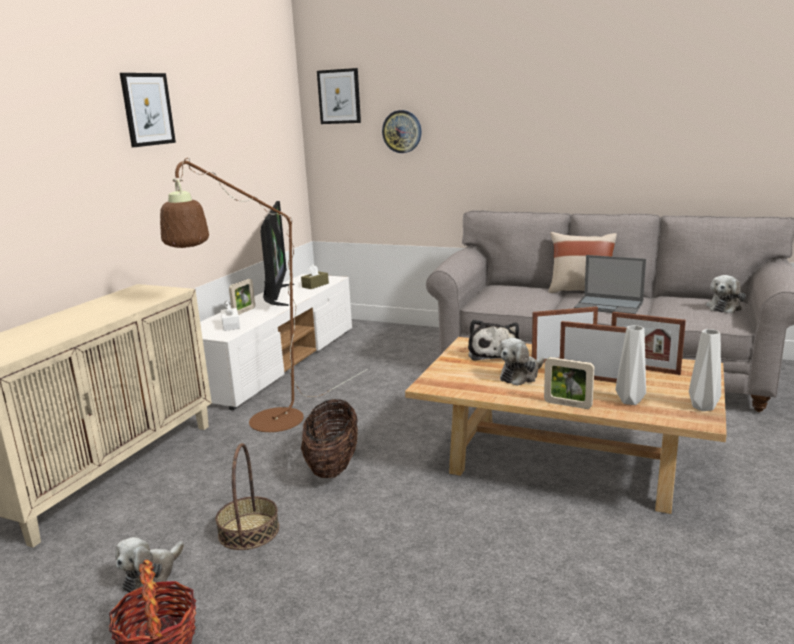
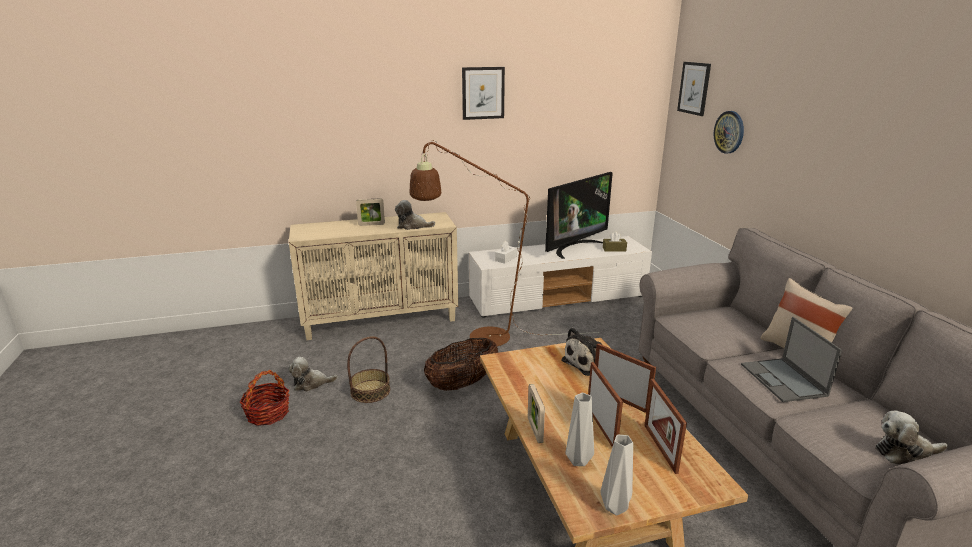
camera: 50 degrees right, 5 degrees up
picture frame [229,279,255,315] -> picture frame moved to [356,198,385,226]
plush toy [498,338,544,386] -> plush toy moved to [395,200,435,230]

